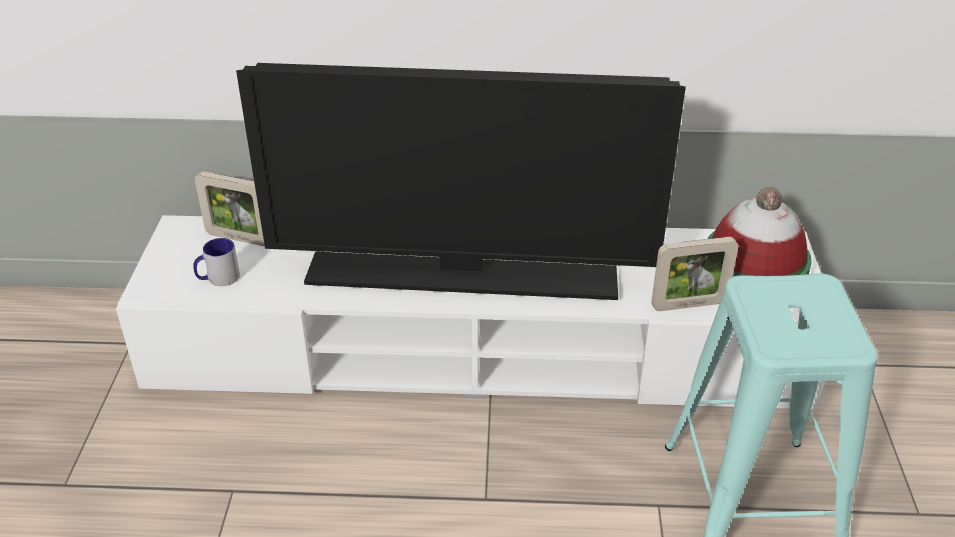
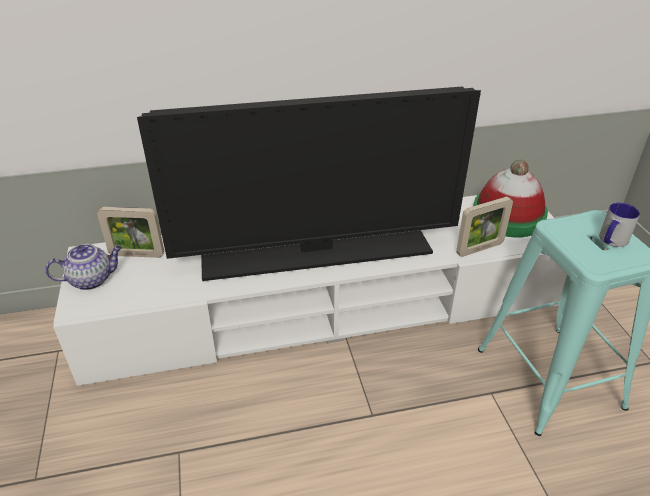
camera: 15 degrees left, 0 degrees up
mug [193,238,240,286] -> mug moved to [599,203,640,247]
none -> teapot [45,244,122,290]

